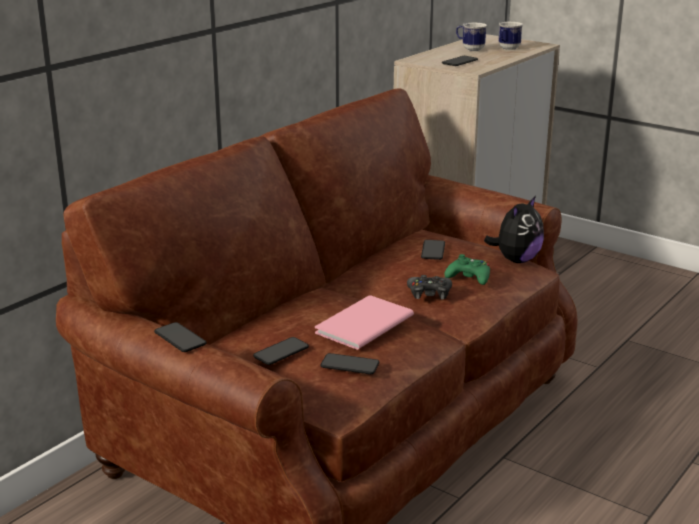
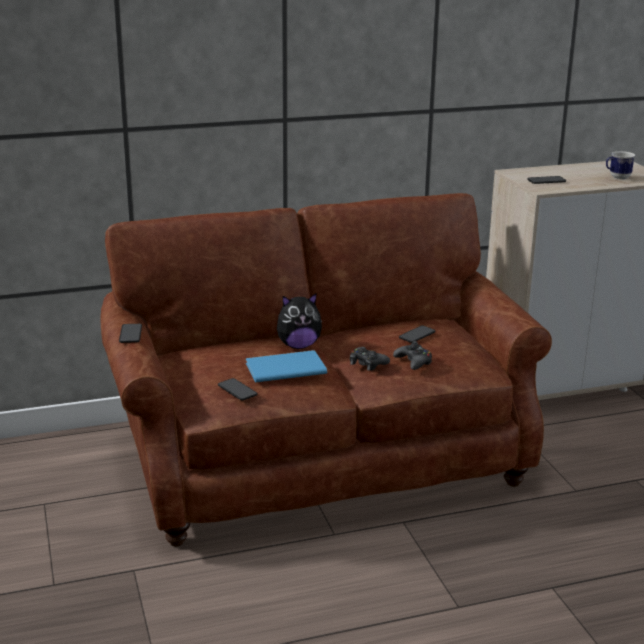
camera: 35 degrees right, 0 degrees up
phone [253,337,309,365] -> none
pink book [315,295,414,350] -> blue book [246,350,327,383]
green game controller [444,254,490,285] -> black game controller [393,341,432,370]
mug [456,23,487,51] -> none
plush toy [484,196,544,263] -> plush toy moved to [277,293,322,349]

